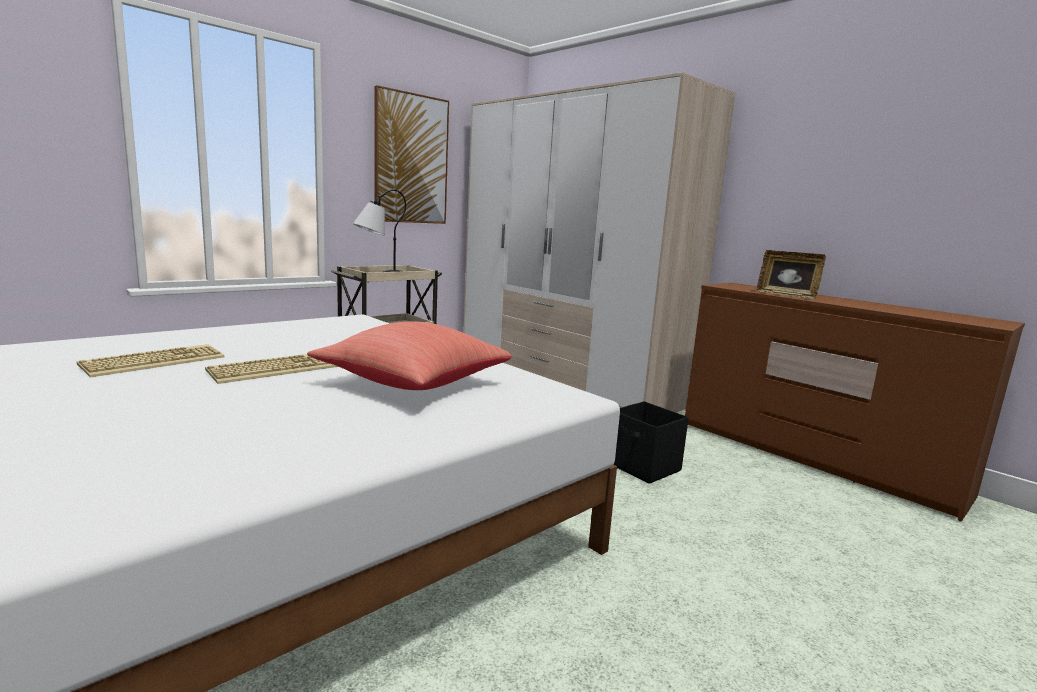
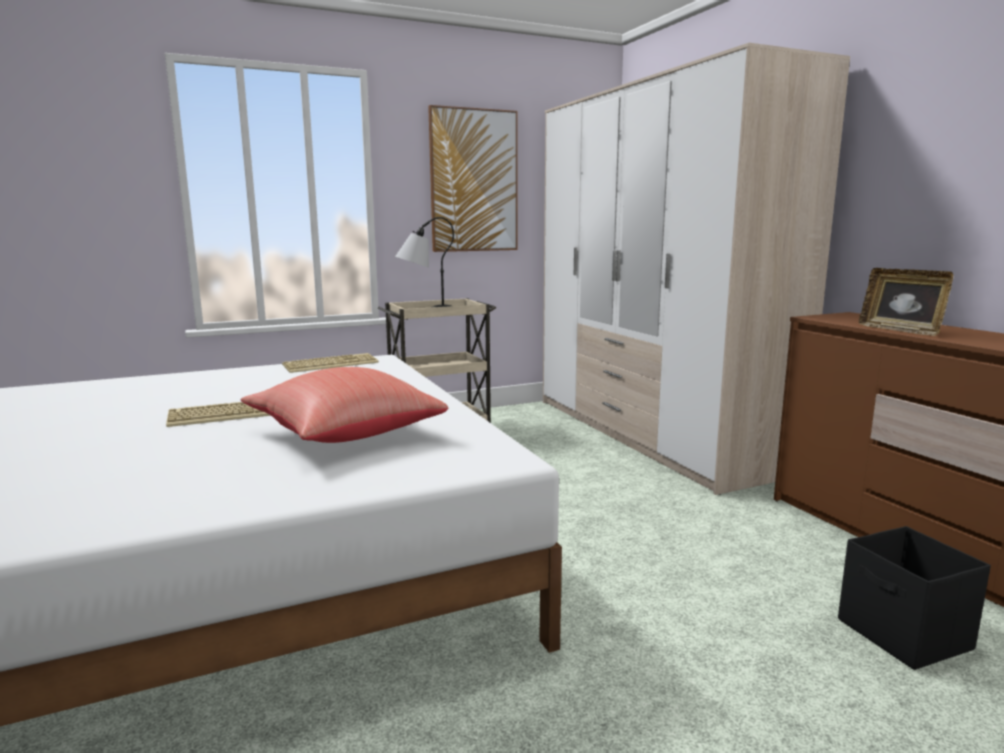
camera: 20 degrees right, 0 degrees up
keyboard [77,344,224,377] -> keyboard moved to [282,353,379,373]
black storage box [614,401,689,484] -> black storage box moved to [838,526,991,670]

